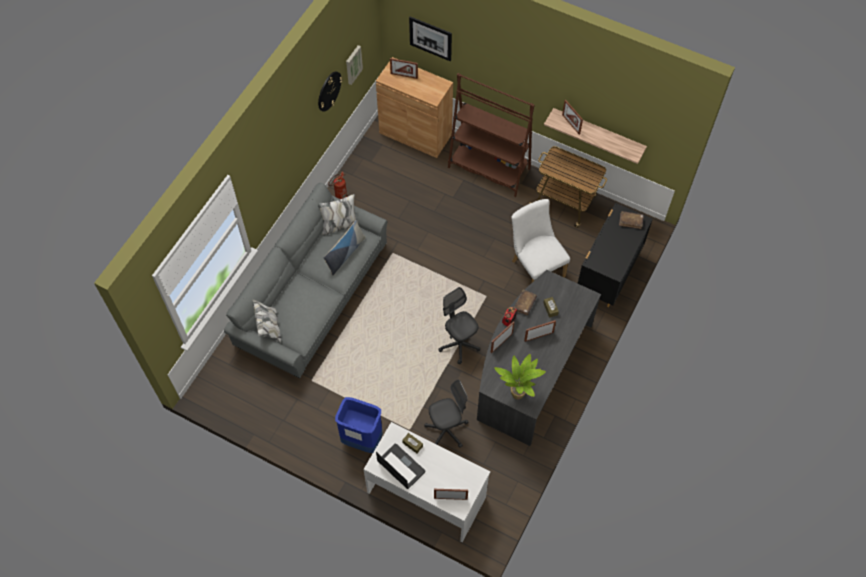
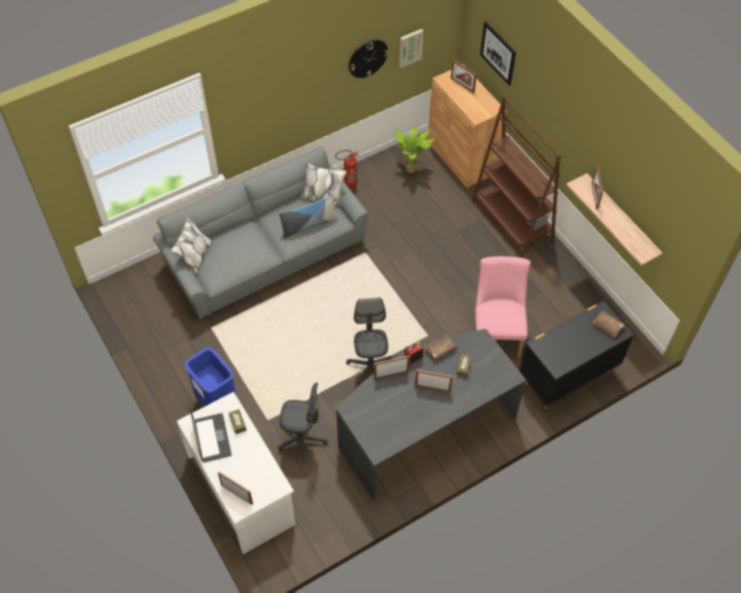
camera: 30 degrees right, 5 degrees down
potted plant [494,354,546,400] -> potted plant moved to [394,125,435,173]
white chair [511,199,570,282] -> pink chair [475,256,531,357]
cart [530,146,607,228] -> none

